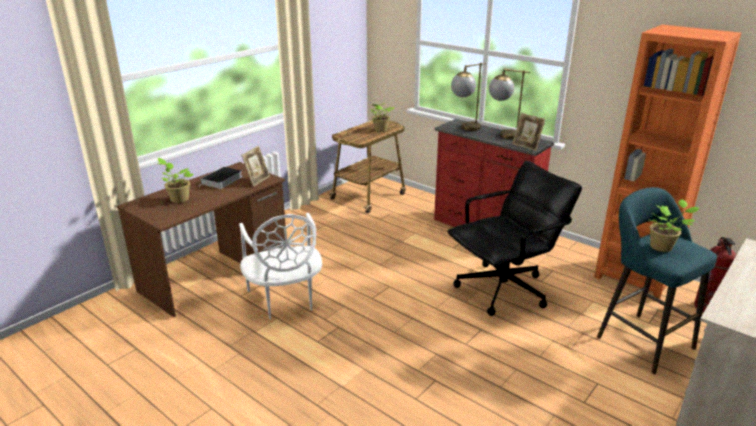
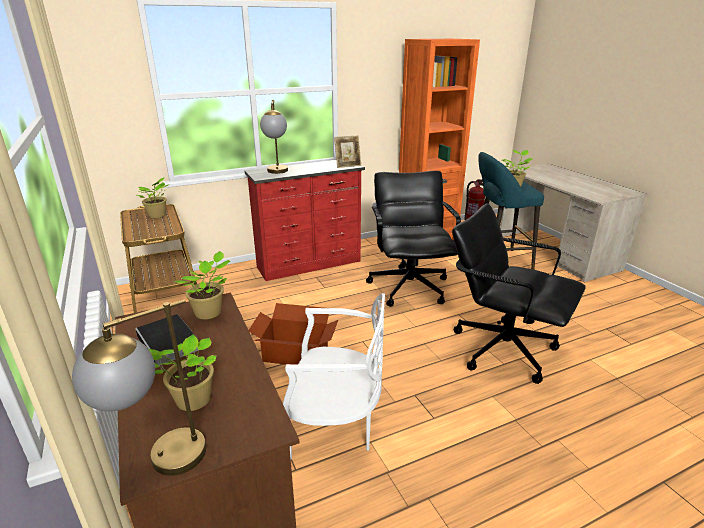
camera: 65 degrees left, 0 degrees up
picture frame [241,146,270,187] -> potted plant [174,251,230,319]
table lamp [489,69,530,139] -> table lamp moved to [72,299,206,476]
none -> cardboard box [249,303,338,365]
none -> black office chair [452,203,586,384]

